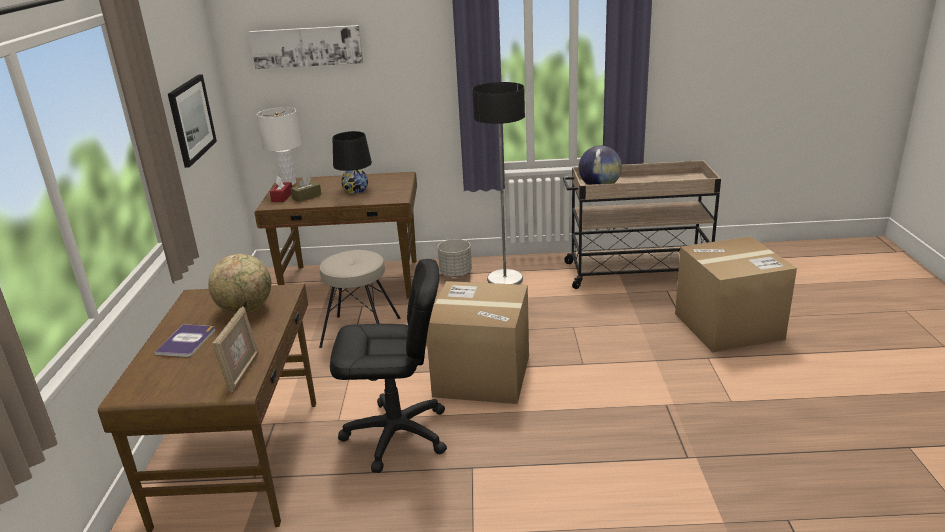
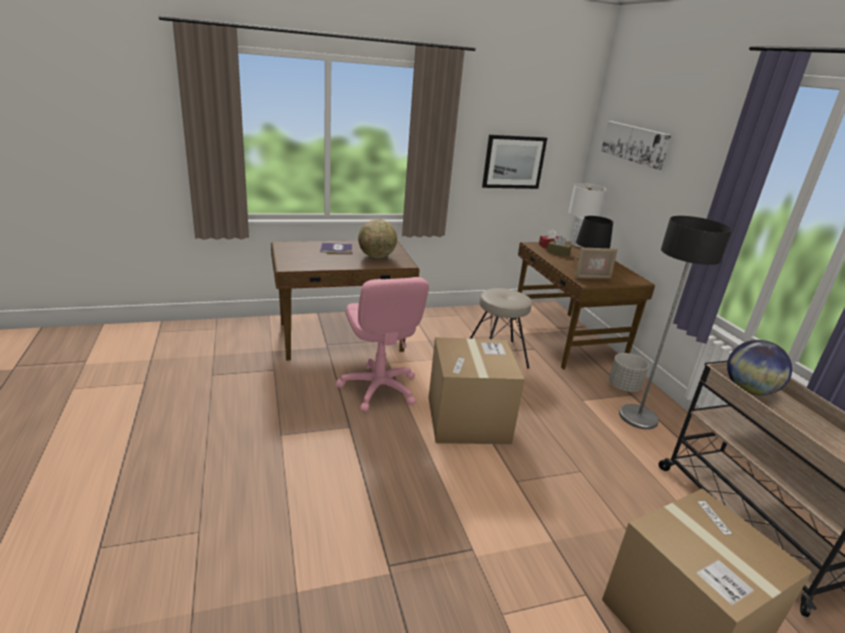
camera: 70 degrees right, 0 degrees up
picture frame [212,306,259,393] -> picture frame moved to [575,247,617,279]
black office chair [330,259,447,473] -> pink office chair [336,277,429,412]

